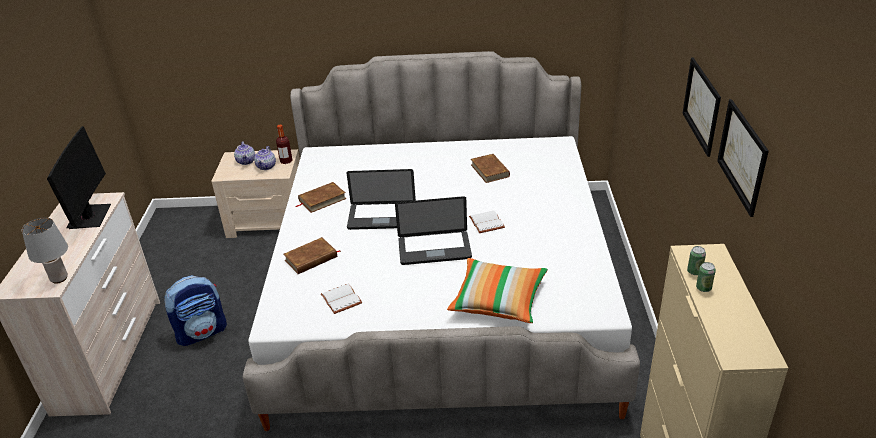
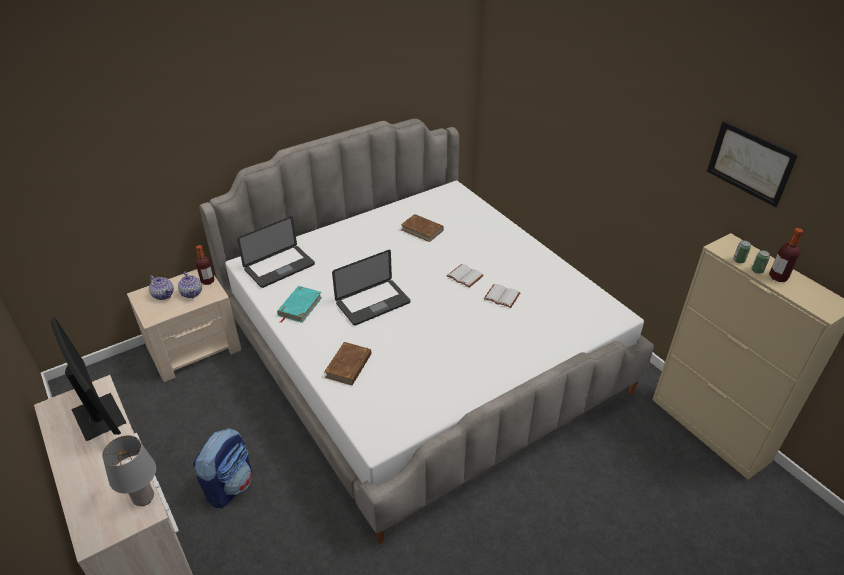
camera: 35 degrees left, 5 degrees up
brown book [296,182,346,213] -> turquoise book [277,286,322,323]
white book [321,284,362,314] -> white book moved to [484,284,520,308]
laptop [395,196,472,265] -> laptop moved to [237,216,315,288]
pillow [447,258,548,323] -> none
picture [682,58,721,157] -> none
none -> bottle [769,228,803,282]

